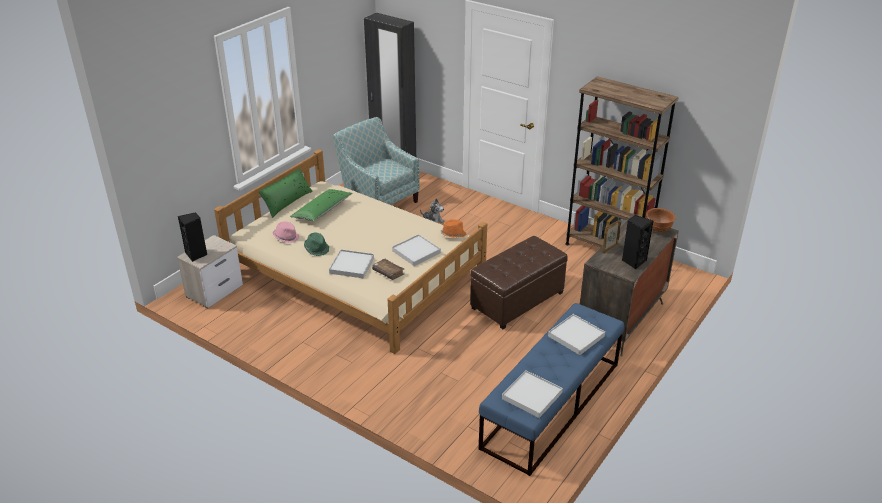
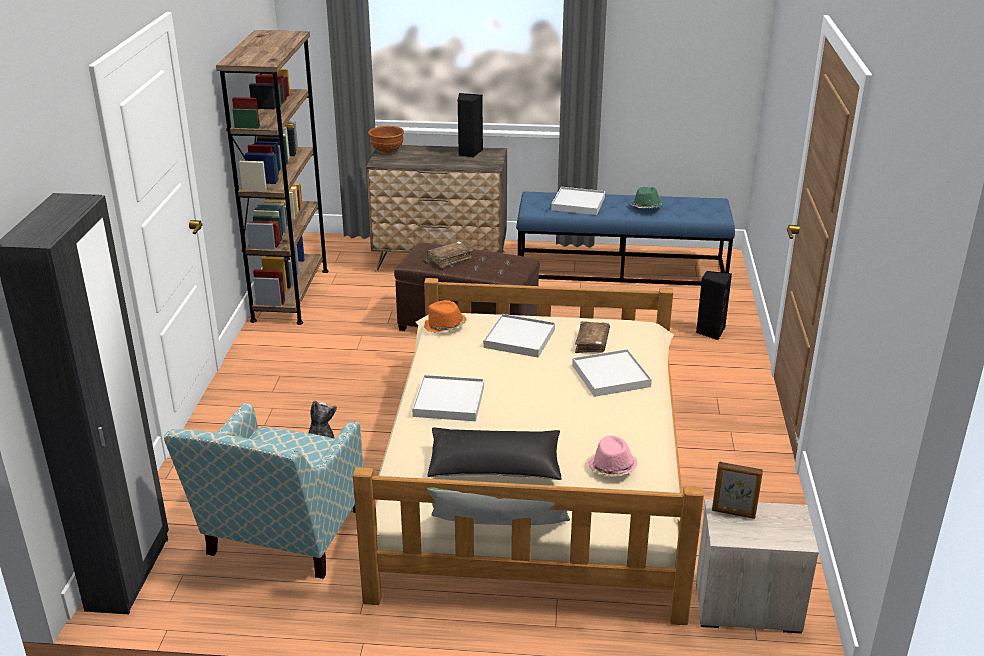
camera: 120 degrees left, 5 degrees down
black speaker [178,212,207,262] -> black speaker moved to [696,271,732,340]
green pillow [290,189,353,221] -> black pillow [427,428,561,480]
green hat [304,233,329,256] -> green hat moved to [631,187,664,208]
white tray [502,370,563,418] -> white tray moved to [412,375,484,421]
picture frame [602,220,621,253] -> picture frame moved to [712,462,763,519]
none -> brown book [427,241,473,268]

